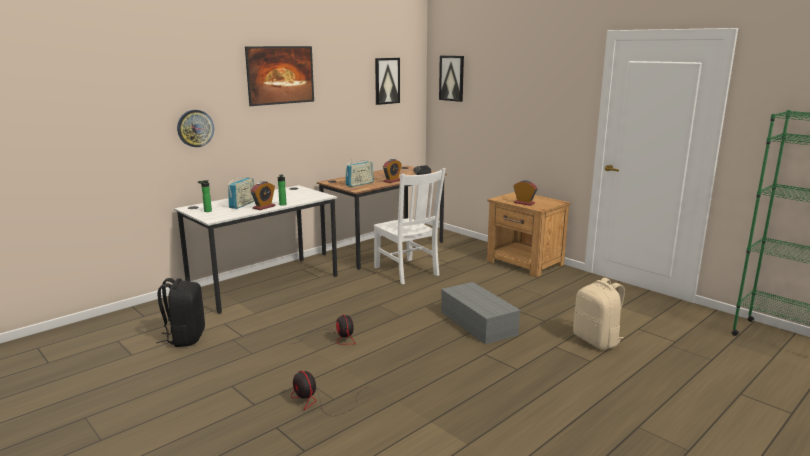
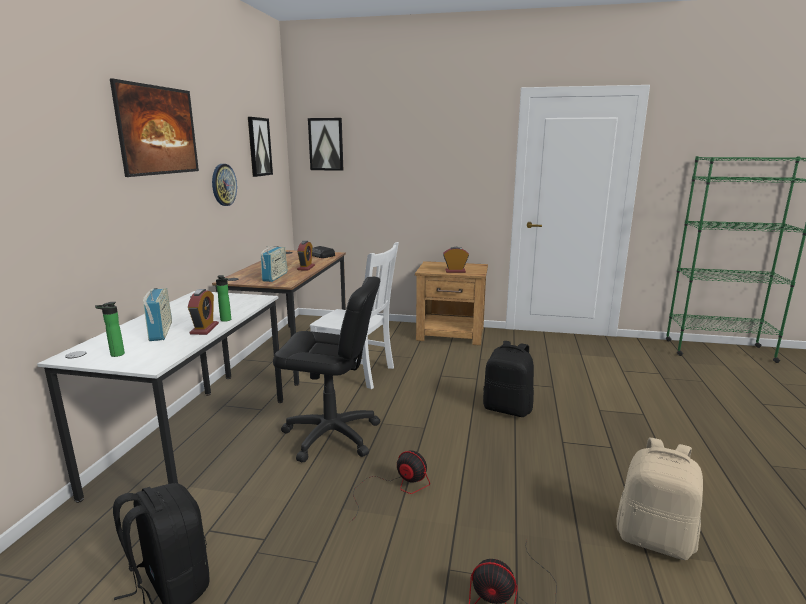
camera: 35 degrees left, 0 degrees up
wall clock [177,110,214,147] -> wall clock moved to [212,164,237,206]
grey storage box [441,282,521,344] -> black backpack [483,341,534,417]
beige backpack [573,278,625,350] -> beige backpack moved to [616,438,703,560]
none -> black office chair [273,277,380,462]

